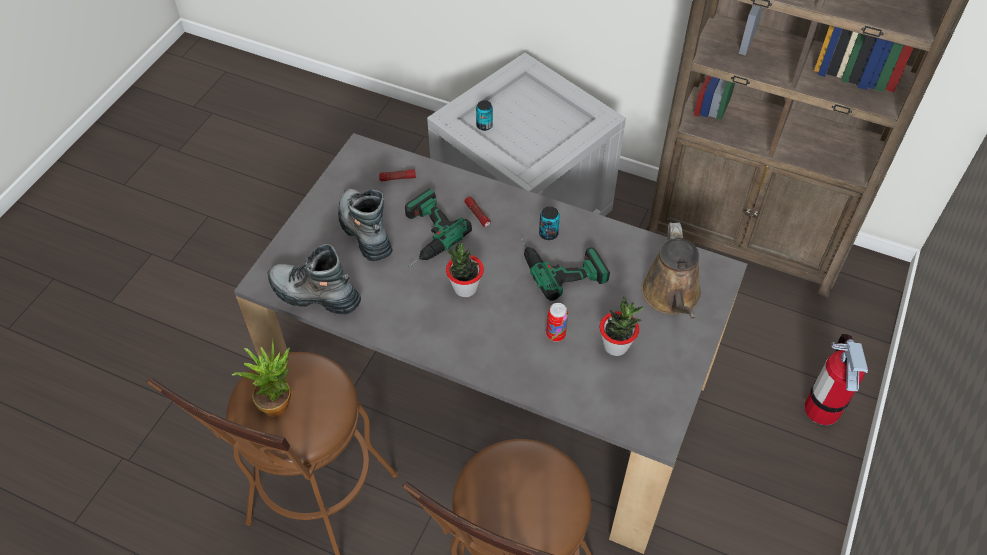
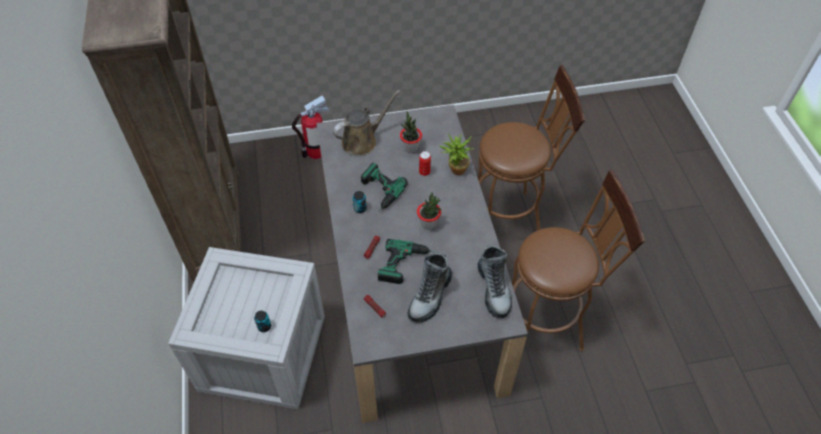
camera: 125 degrees left, 0 degrees up
potted plant [232,338,291,417] -> potted plant moved to [440,133,473,175]

